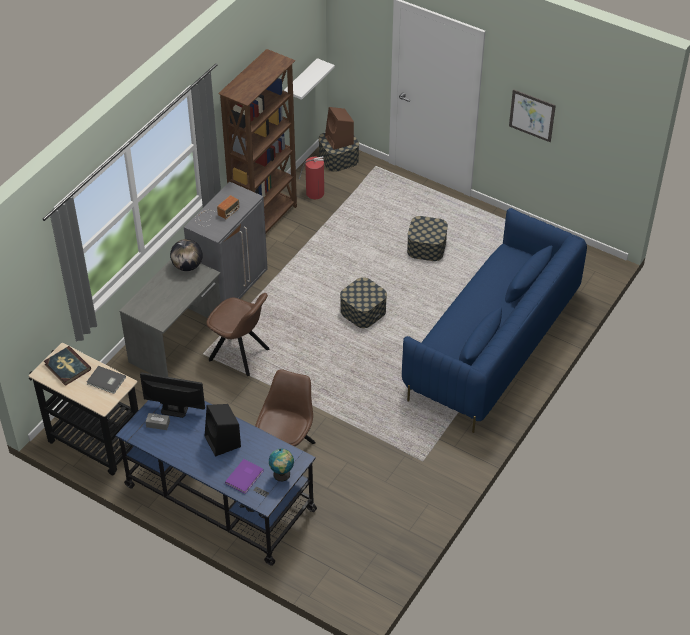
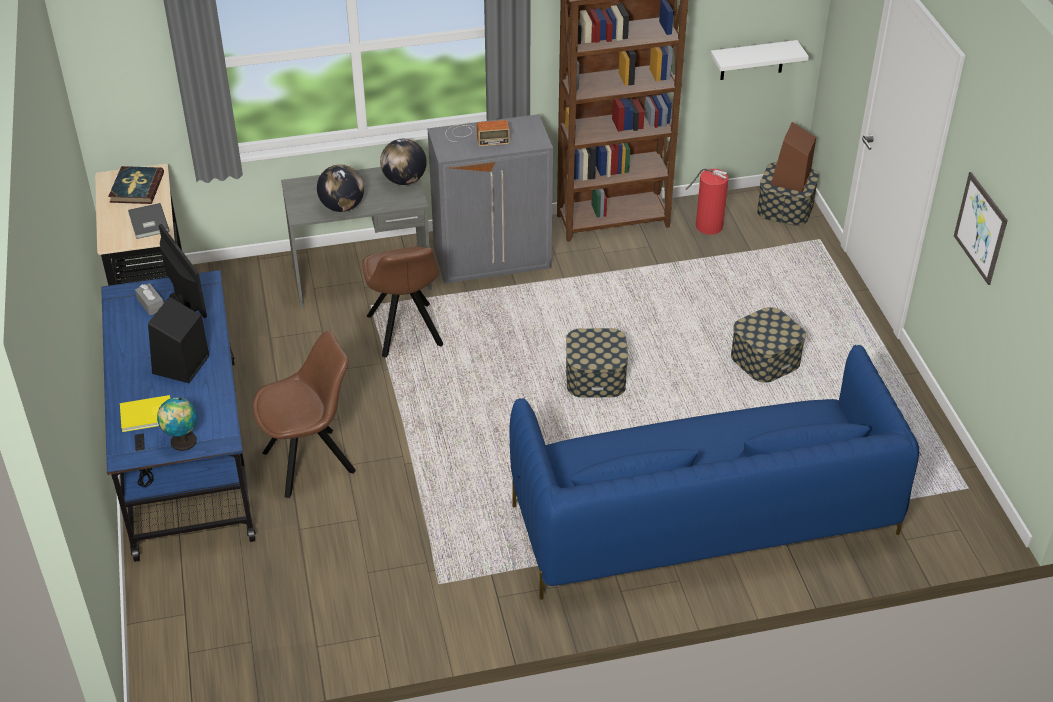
camera: 45 degrees right, 5 degrees down
purple book [225,459,263,494] -> yellow book [120,395,170,432]
none -> globe [317,164,364,212]

